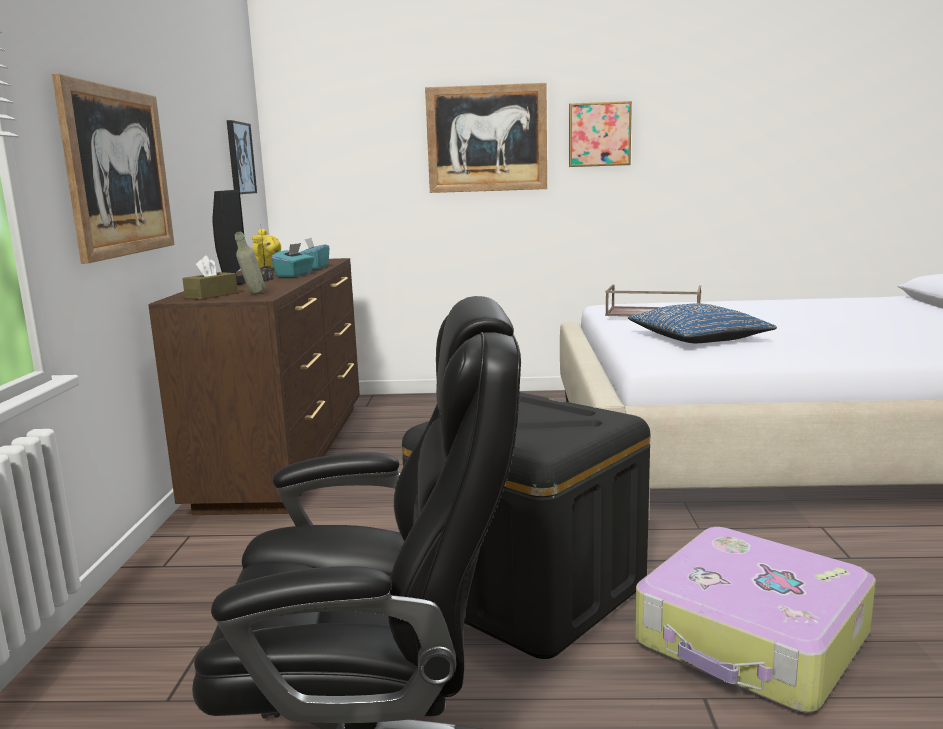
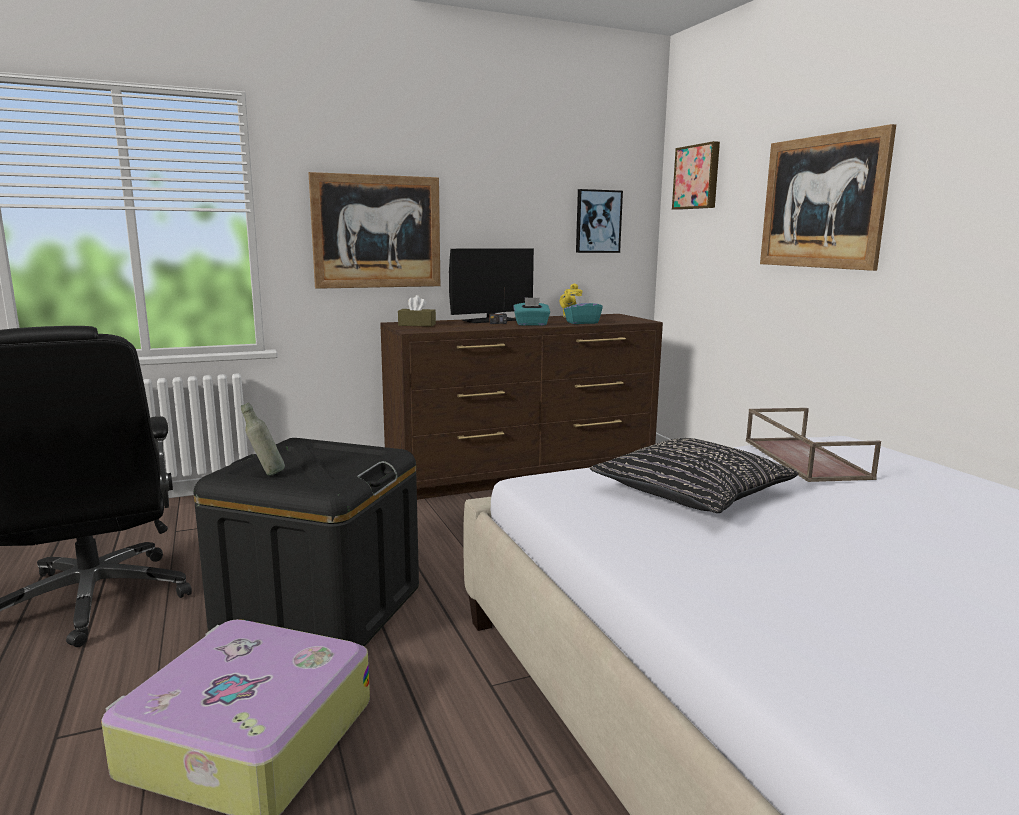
camera: 65 degrees right, 0 degrees up
grey bottle [235,232,265,295] -> grey bottle moved to [241,403,285,476]
picture [569,101,632,167] -> picture moved to [672,141,720,210]
blue pillow [628,303,777,343] -> black pillow [590,438,798,513]

